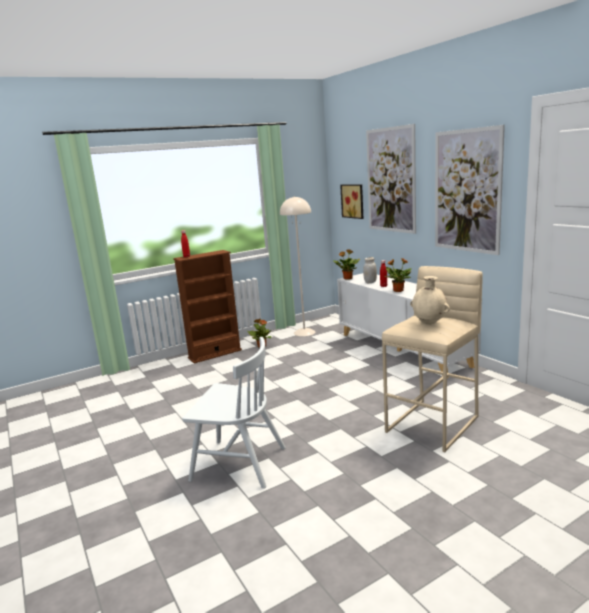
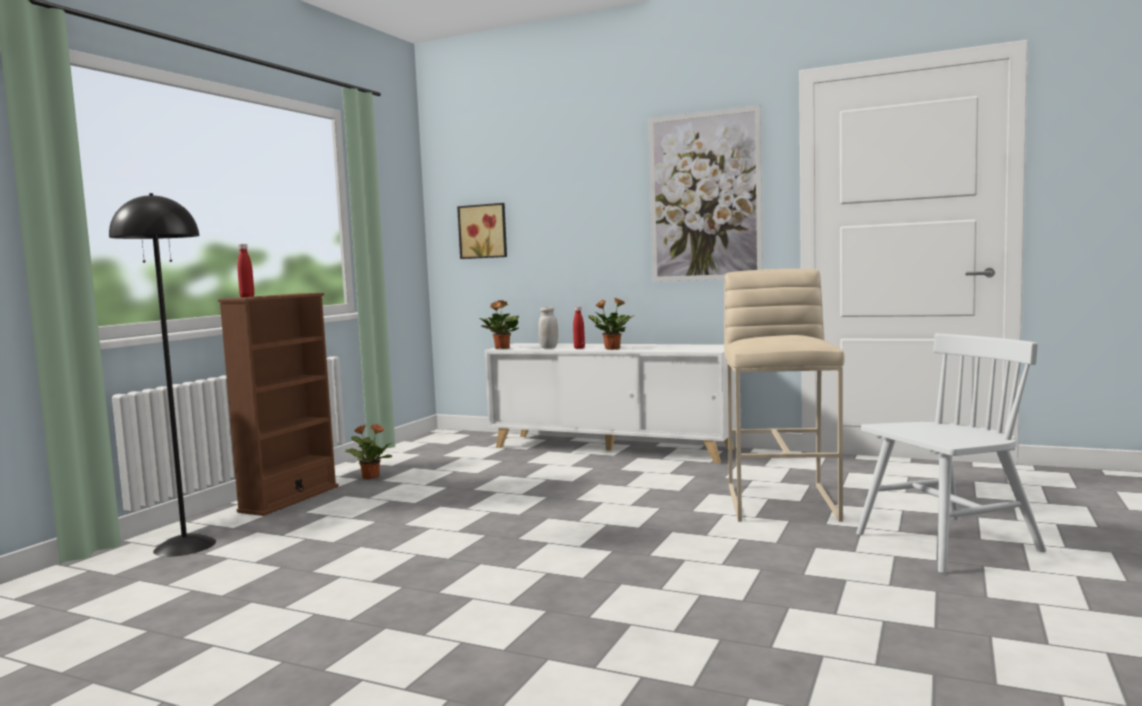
camera: 35 degrees left, 10 degrees down
white chair [182,337,286,489] -> white chair moved to [856,334,1046,574]
beige floor lamp [280,196,315,336] -> none
picture [366,124,416,234] -> none
beige vase [410,276,450,325] -> none
none -> black floor lamp [109,193,216,557]

